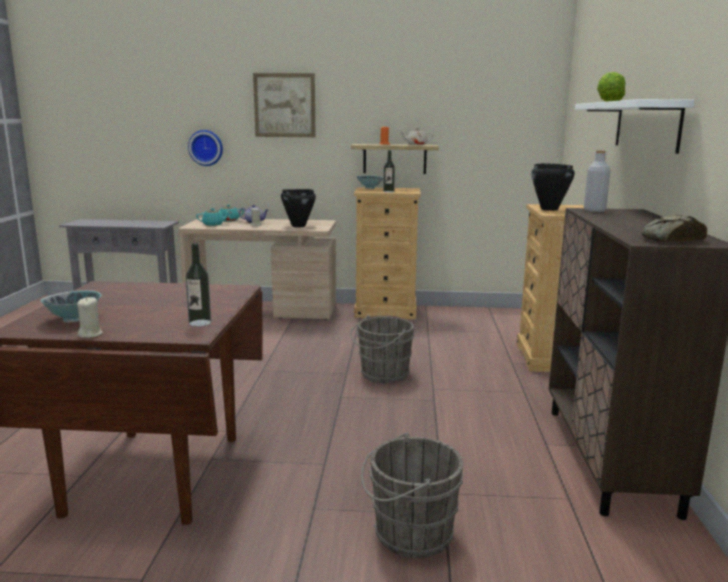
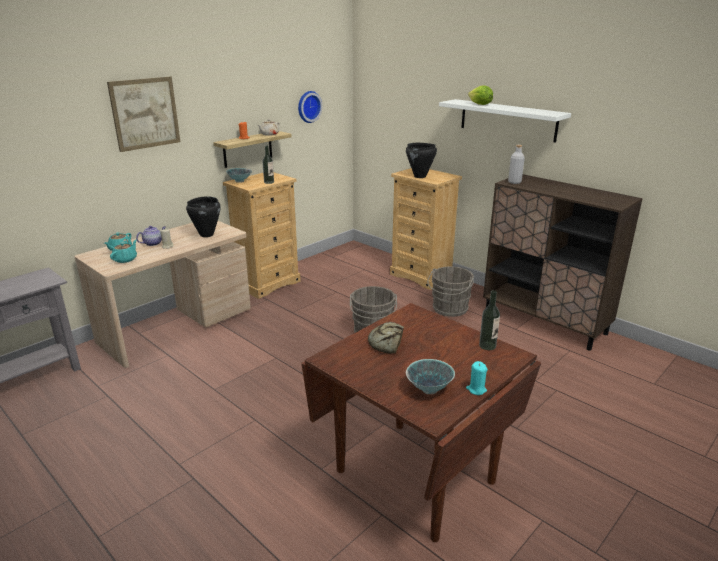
camera: 50 degrees left, 10 degrees up
beige candle [77,297,103,338] -> turquoise candle [466,361,488,395]
wall clock [188,130,223,166] -> wall clock moved to [298,91,323,123]
grey bucket [361,433,463,558] -> grey bucket moved to [427,267,474,317]
bread [642,215,707,243] -> bread moved to [368,322,404,354]

